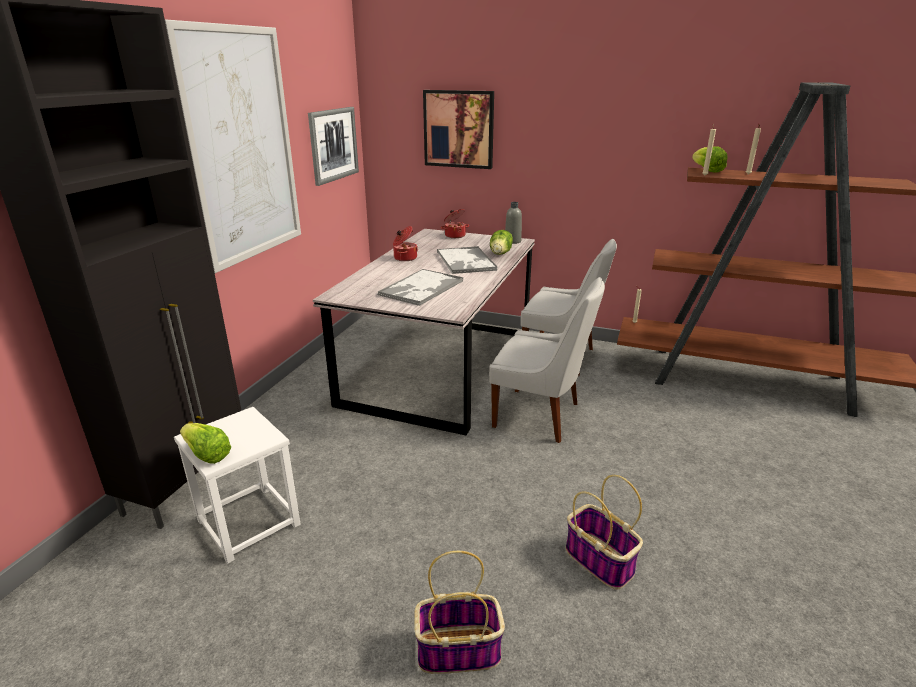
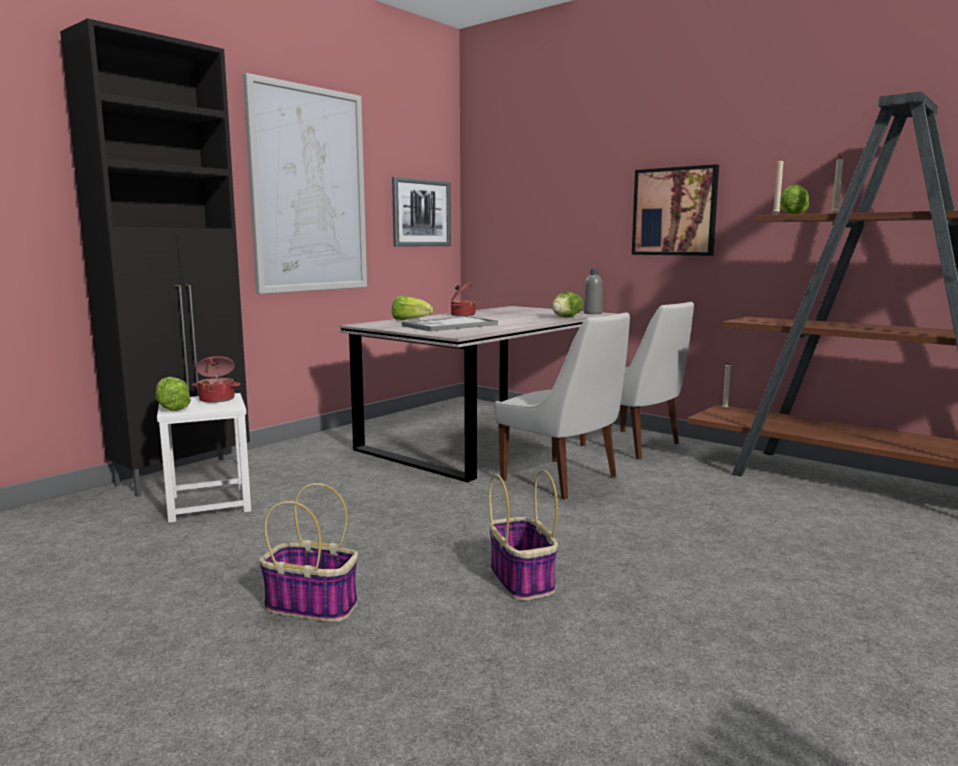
camera: 20 degrees right, 15 degrees down
picture [423,90,494,169] -> picture moved to [632,164,719,256]
tray [437,246,498,274] -> none
cooking pot [441,209,469,238] -> cooking pot moved to [192,356,240,403]
none -> lettuce [392,295,433,320]

